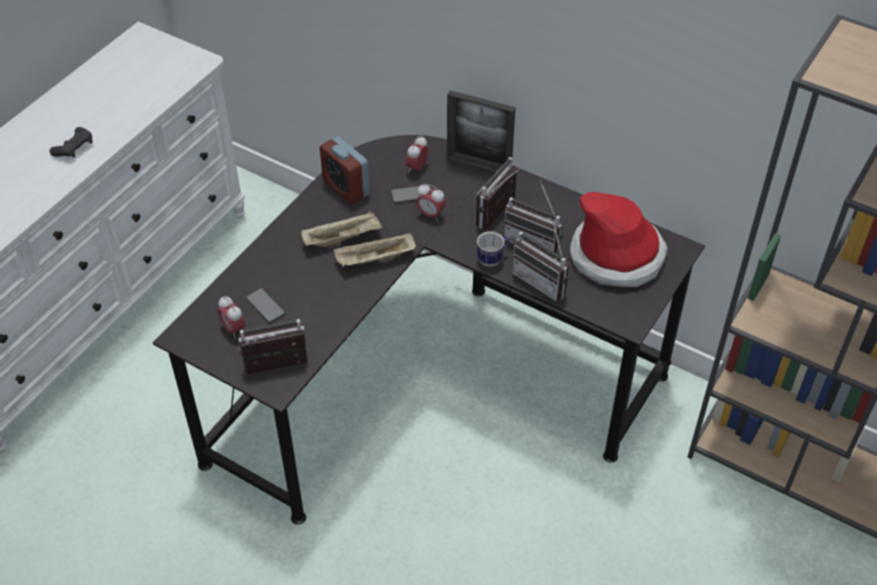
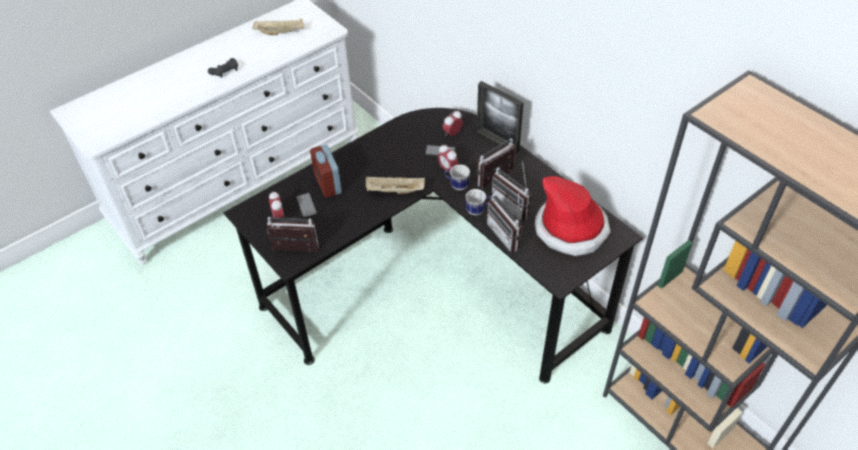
camera: 20 degrees right, 0 degrees up
beige tray [301,211,382,247] -> beige tray moved to [252,18,304,35]
alarm clock [320,136,370,204] -> alarm clock moved to [310,144,342,198]
none -> mug [445,165,470,190]

